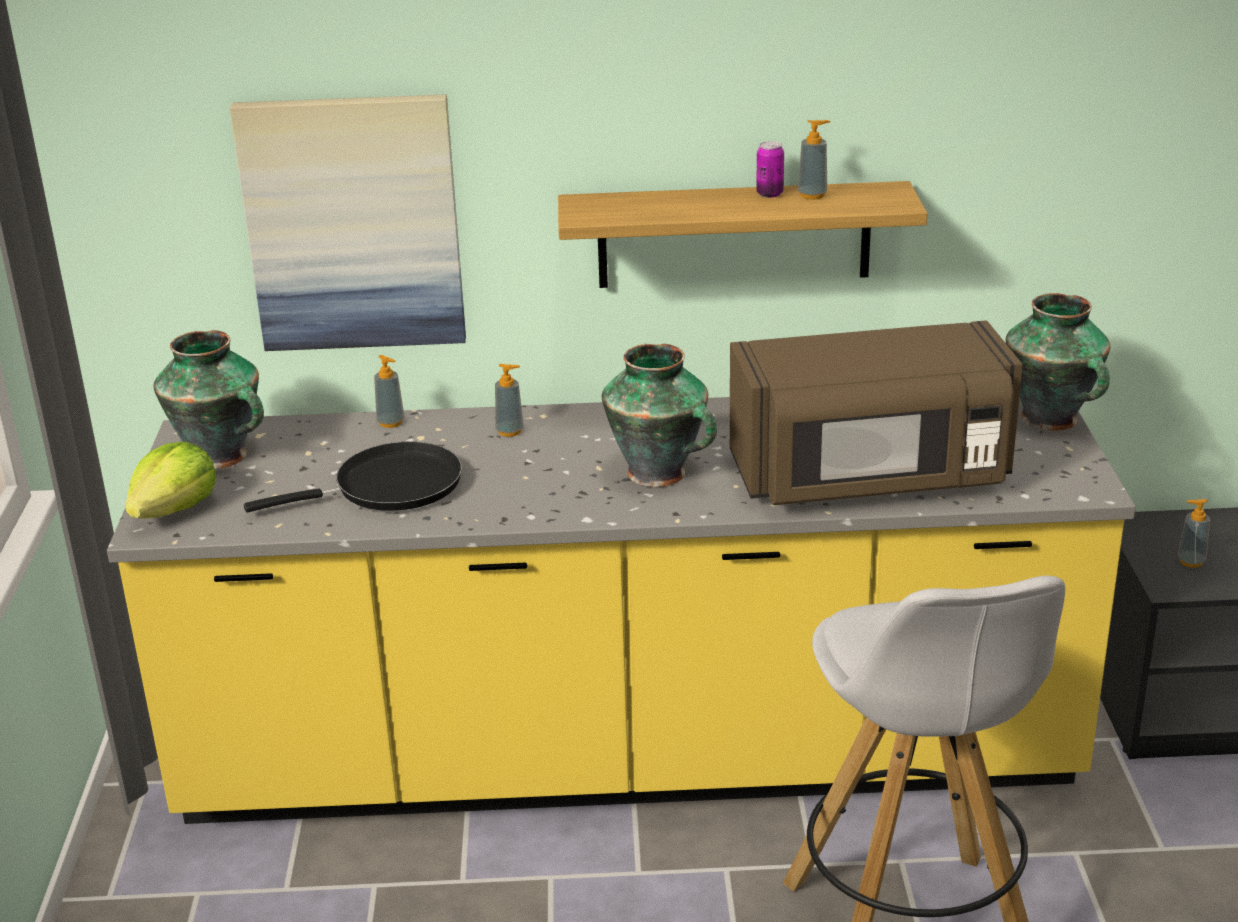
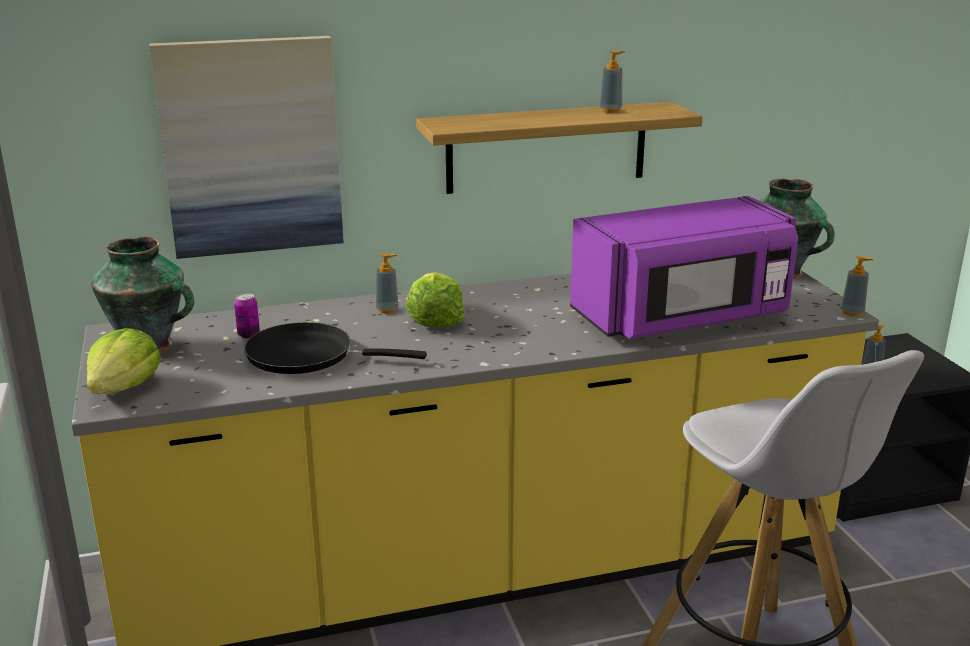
camera: 15 degrees left, 5 degrees down
black frying pan [244,442,462,513] -> black frying pan turned 135 degrees counterclockwise [244,322,427,374]
soap dispenser [374,355,405,428] -> soap dispenser moved to [841,256,874,317]
vase [602,344,717,487] -> none
brown microwave [730,321,1023,505] -> purple microwave [570,196,798,339]
can [756,141,784,198] -> can moved to [234,293,260,339]
none -> lettuce [406,272,465,328]

